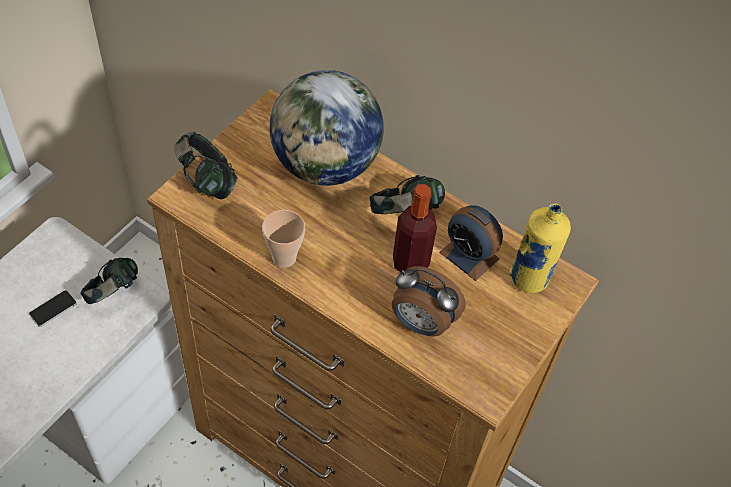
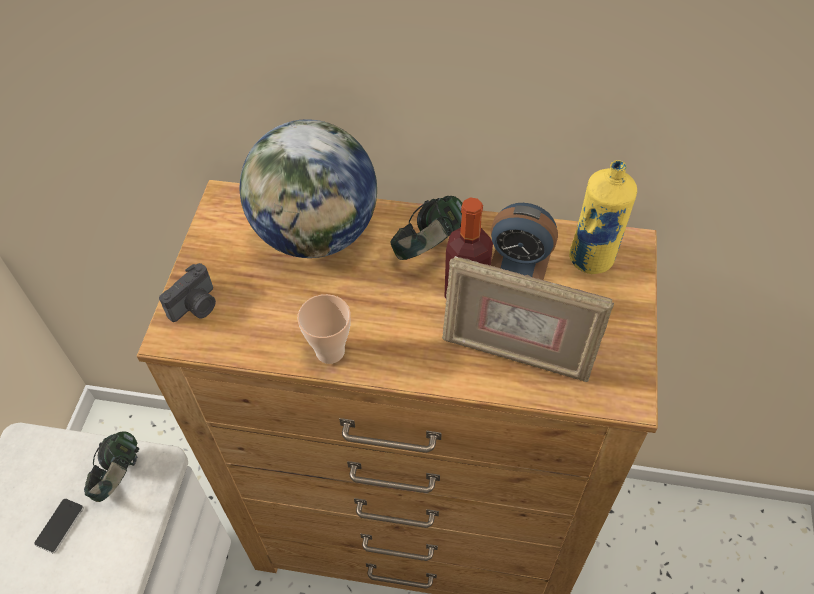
camera: 20 degrees left, 0 degrees up
headphones [174,132,237,199] -> camera [159,263,216,322]
alarm clock [392,266,466,337] -> picture frame [442,256,614,382]

